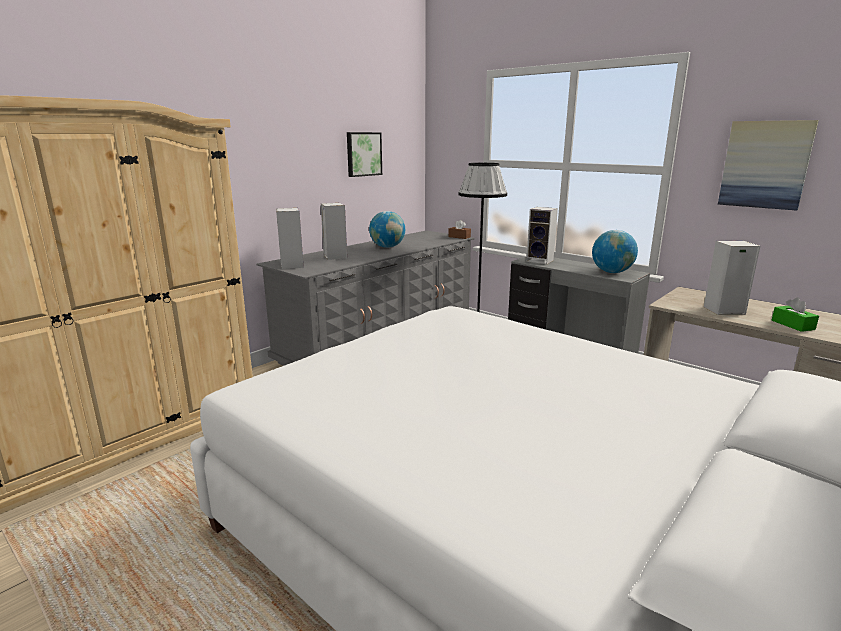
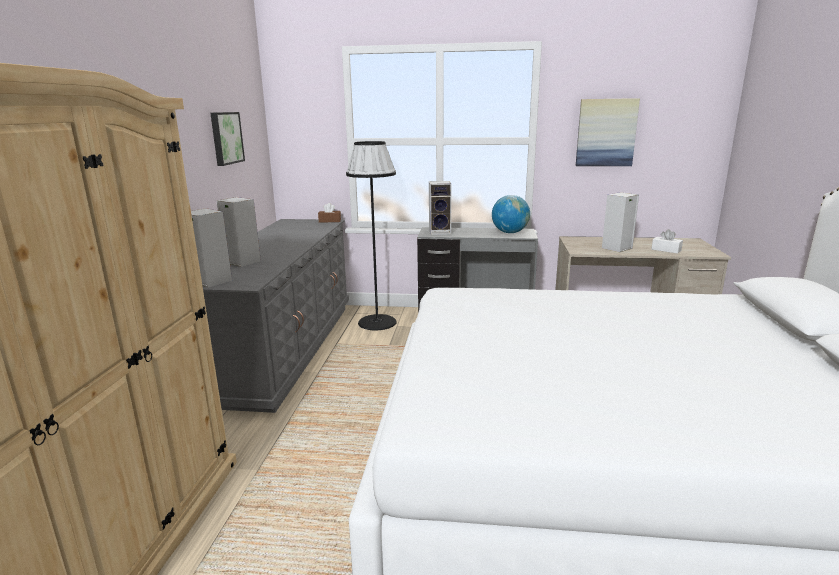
camera: 35 degrees left, 0 degrees up
globe [369,211,405,248] -> none
green tissue box [772,297,819,332] -> white tissue box [651,229,683,254]

